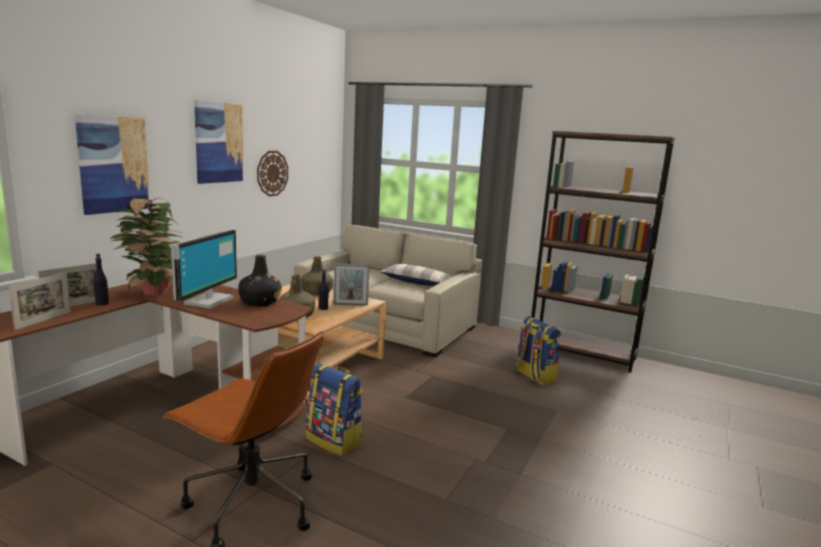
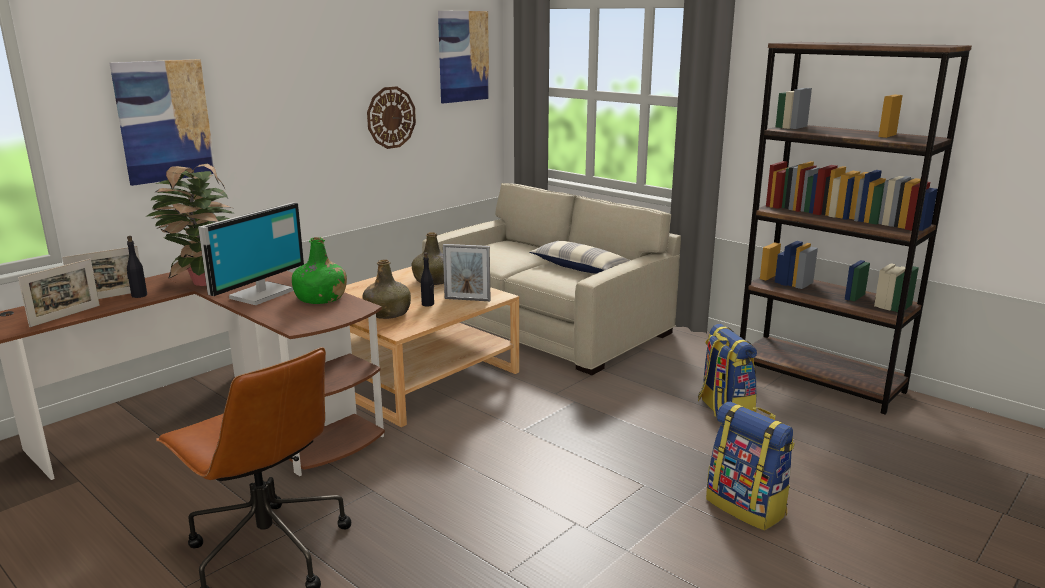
camera: 15 degrees right, 5 degrees up
picture [194,100,244,184] -> picture moved to [438,11,489,103]
black bottle [238,255,282,307] -> green bottle [292,237,347,304]
backpack [306,364,363,456] -> backpack moved to [706,402,795,531]

